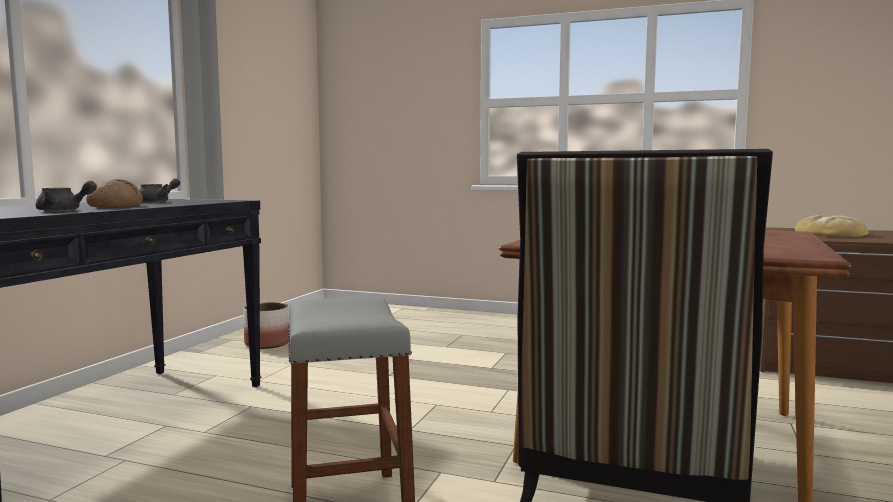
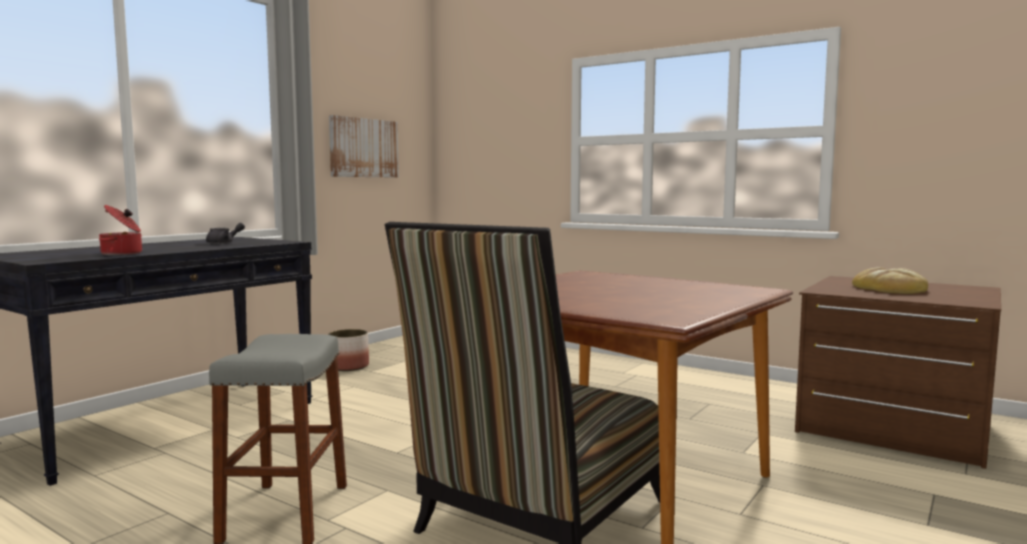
camera: 15 degrees right, 0 degrees up
grey teapot [36,181,97,212] -> cooking pot [99,205,142,256]
bread [86,179,143,207] -> none
none -> picture [329,115,399,178]

